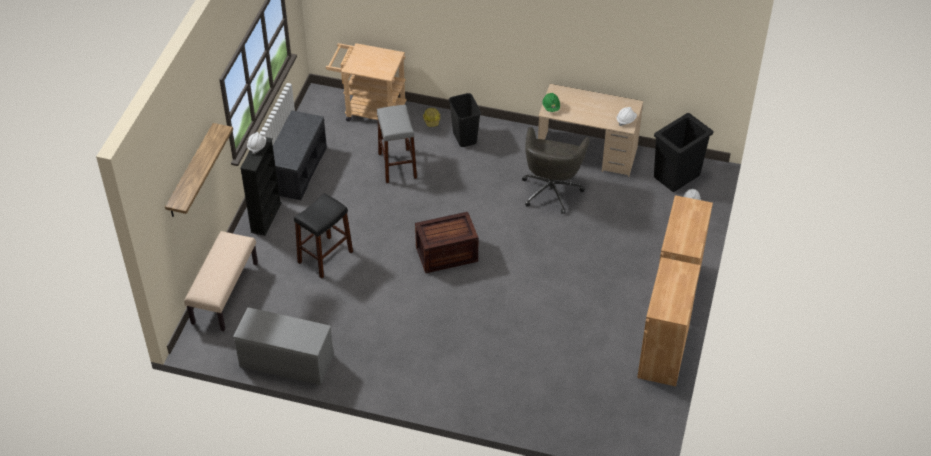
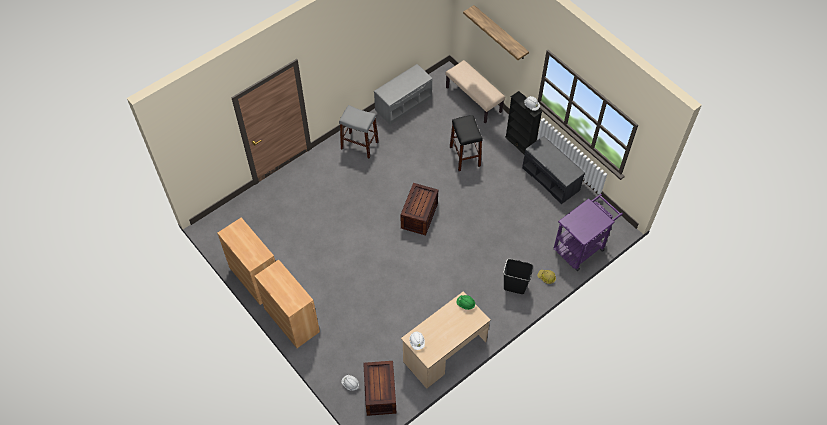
camera: 125 degrees right, 10 degrees up
beige cart [325,43,407,122] -> purple cart [553,194,623,271]
grey stool [377,105,417,183] -> grey stool moved to [339,105,379,159]
grey office chair [522,127,590,214] -> none
black trash can [654,113,713,193] -> crate [363,361,396,416]

